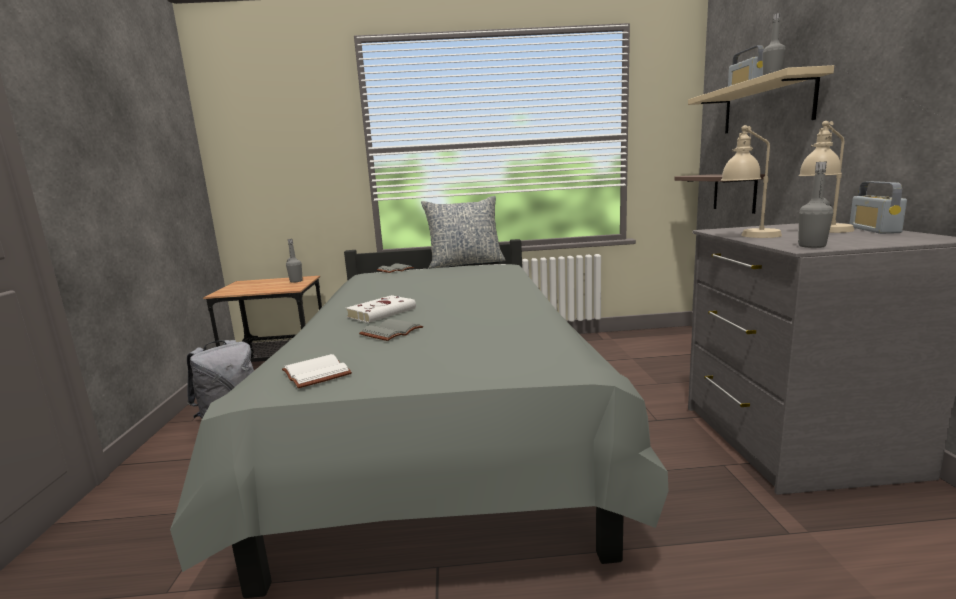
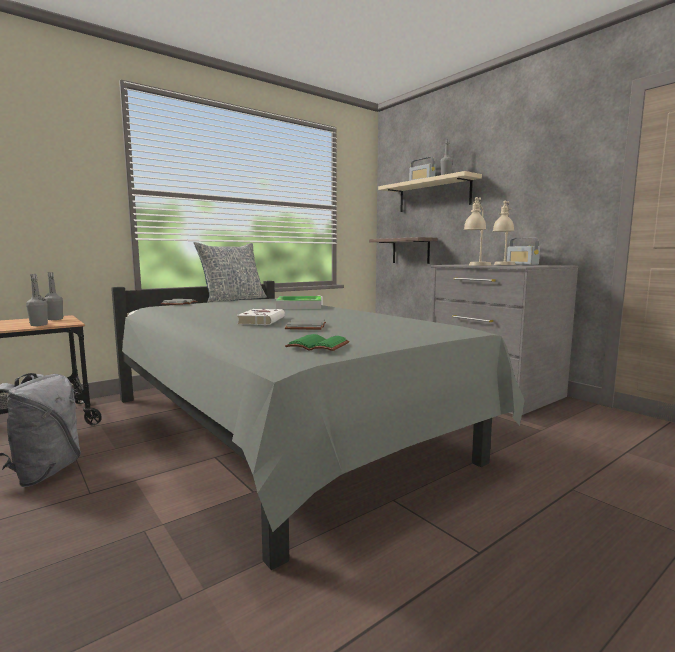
camera: 35 degrees left, 5 degrees down
white book [282,354,352,388] -> green book [285,334,350,351]
grey bottle [798,162,833,248] -> grey bottle moved to [26,274,48,326]
none -> tray [276,296,321,309]

